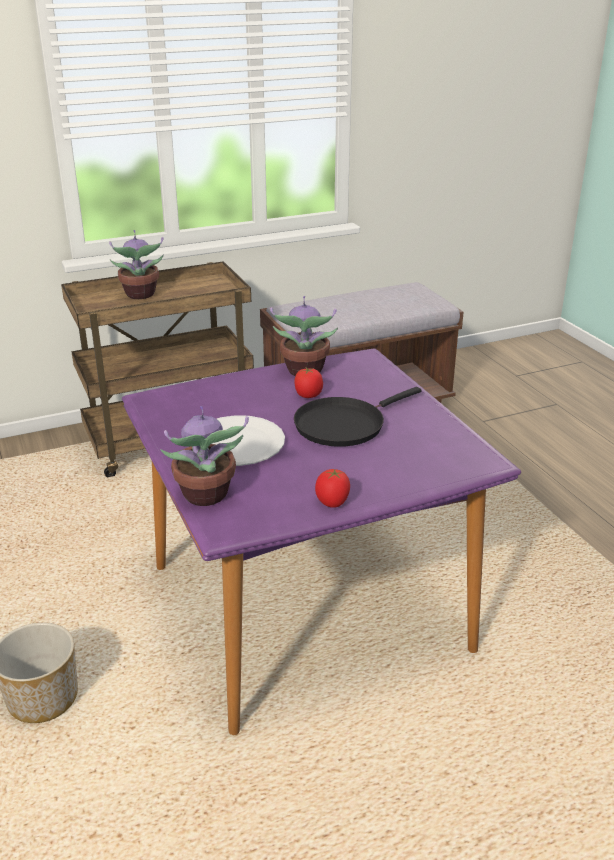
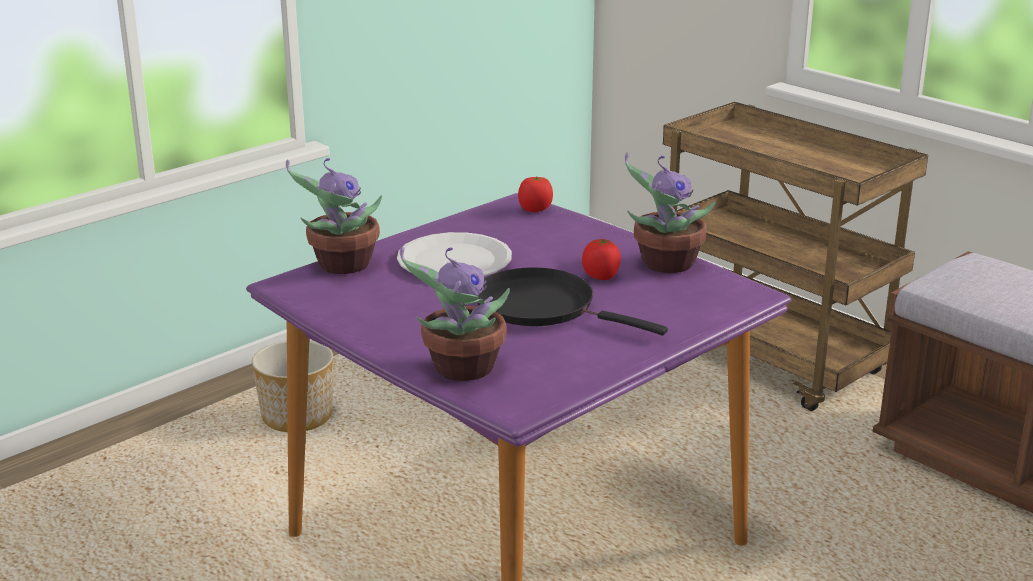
camera: 70 degrees right, 5 degrees down
potted plant [109,230,164,299] -> potted plant moved to [400,247,510,381]
tomato [315,469,350,508] -> tomato moved to [518,176,553,212]

